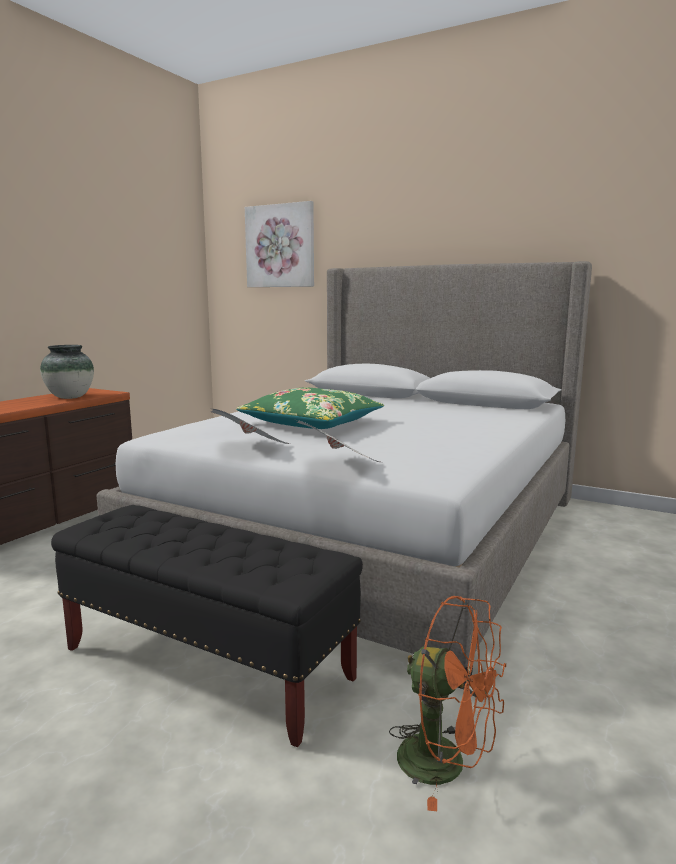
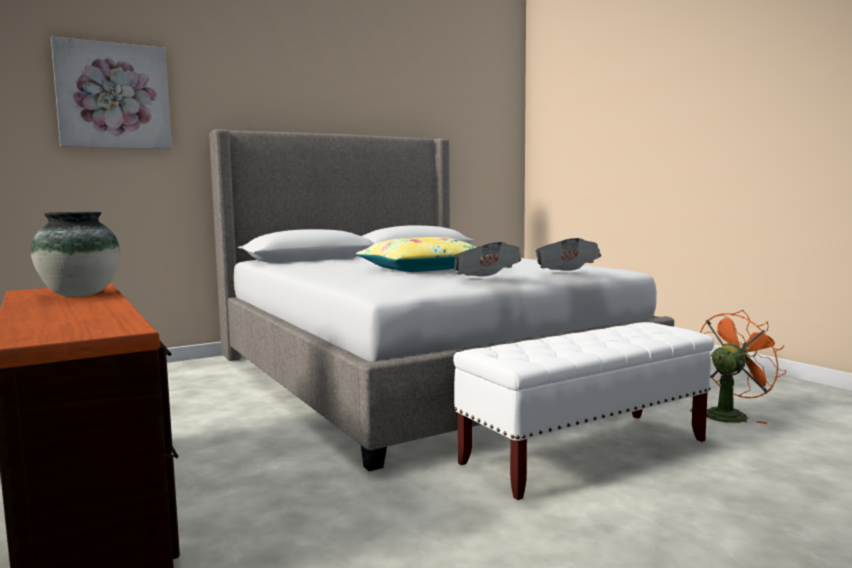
camera: 60 degrees left, 5 degrees down
black bench [51,505,363,747] -> white bench [453,322,714,500]
green pillow [236,388,384,429] -> yellow pillow [356,237,476,272]

